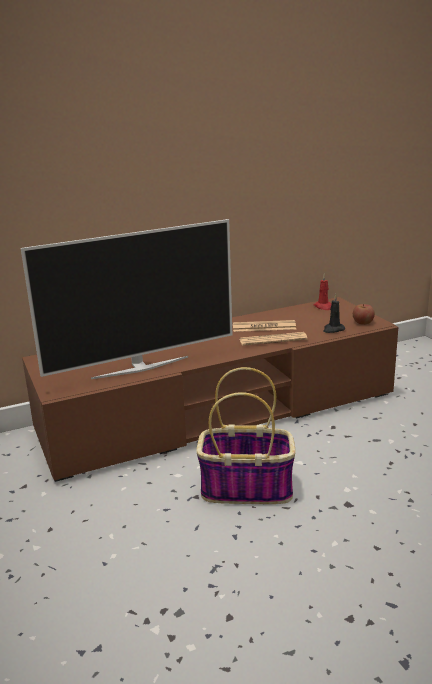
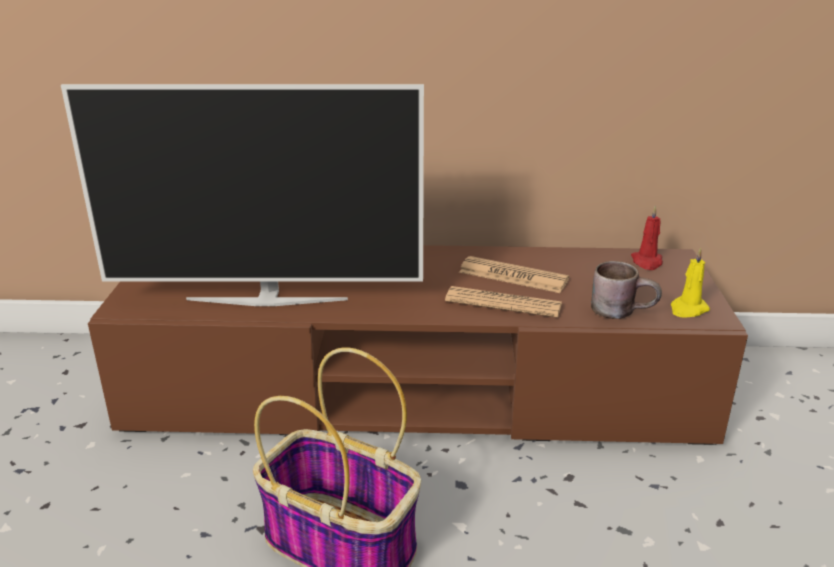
camera: 25 degrees right, 5 degrees up
black candle [323,294,345,333] -> brown mug [591,261,662,319]
apple [353,304,375,325] -> yellow candle [671,247,710,318]

